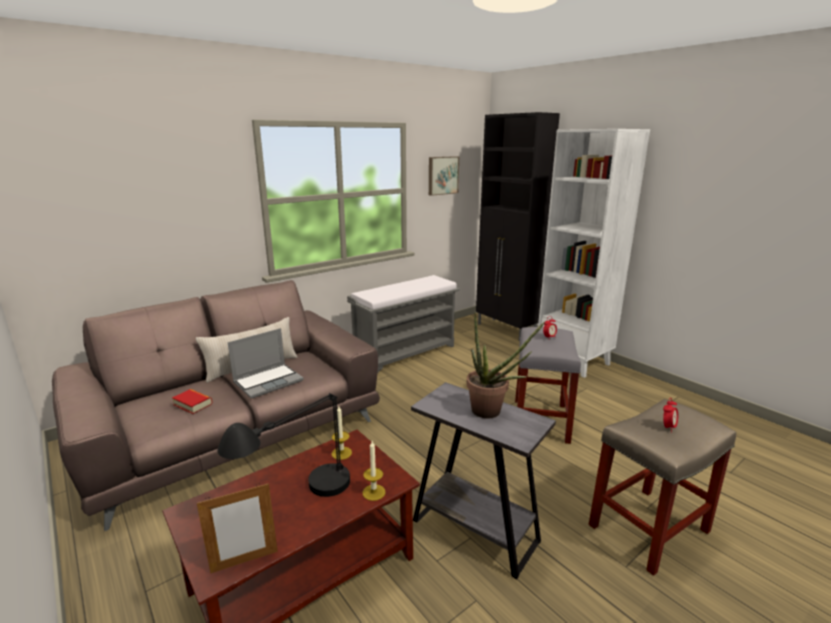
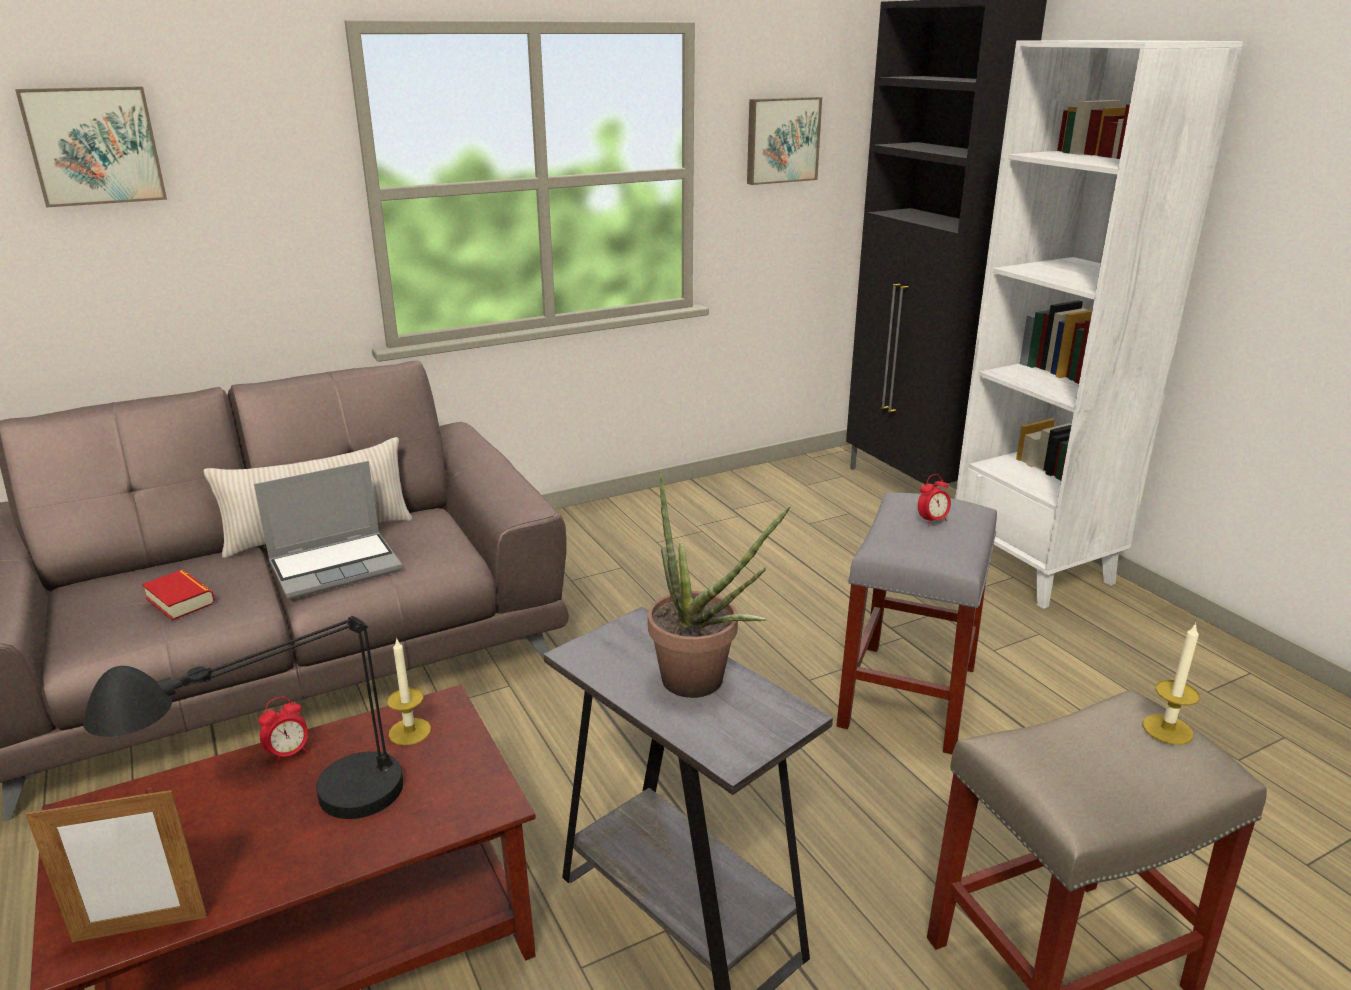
camera: 10 degrees right, 5 degrees up
grey bench [347,275,460,373] -> none
candle [363,441,385,501] -> candle moved to [1143,622,1200,745]
alarm clock [663,398,678,432] -> alarm clock moved to [258,697,308,765]
none -> picture [15,86,167,207]

